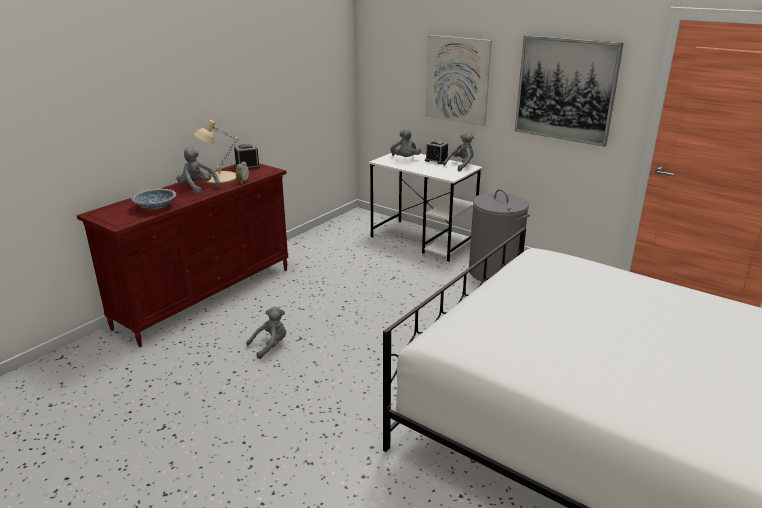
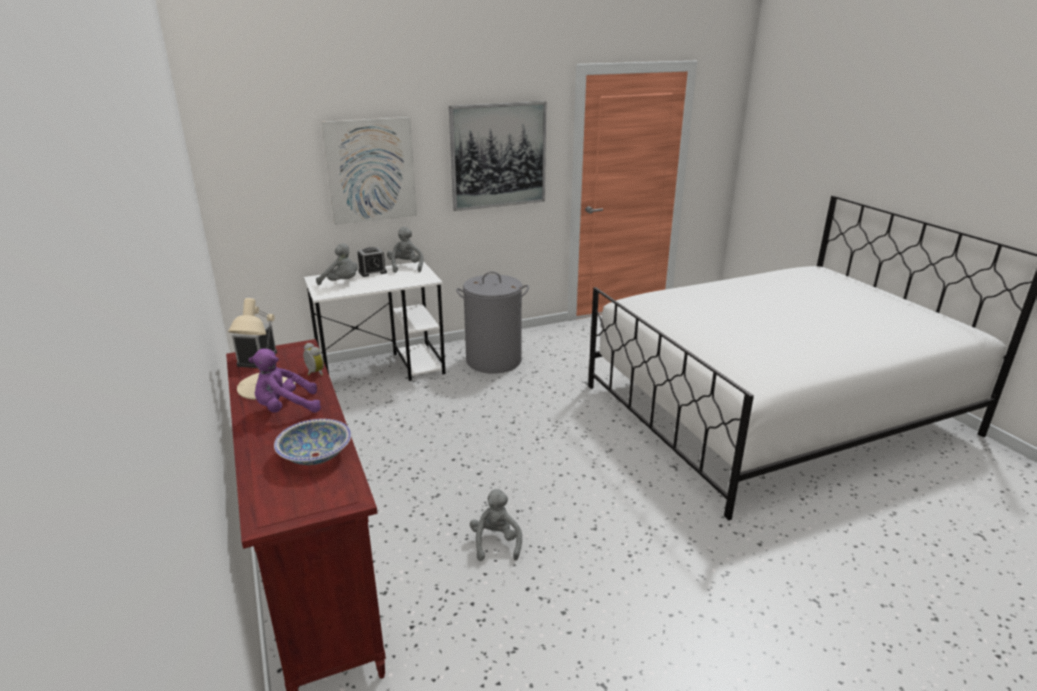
camera: 60 degrees left, 0 degrees up
grey plush toy [176,147,221,194] -> purple plush toy [248,349,321,413]

